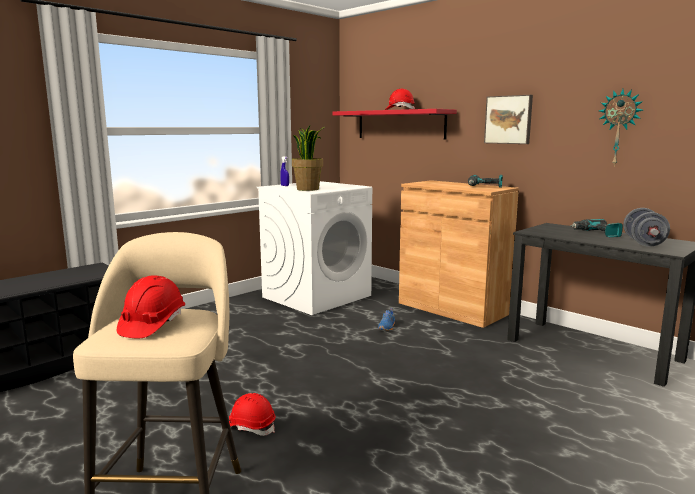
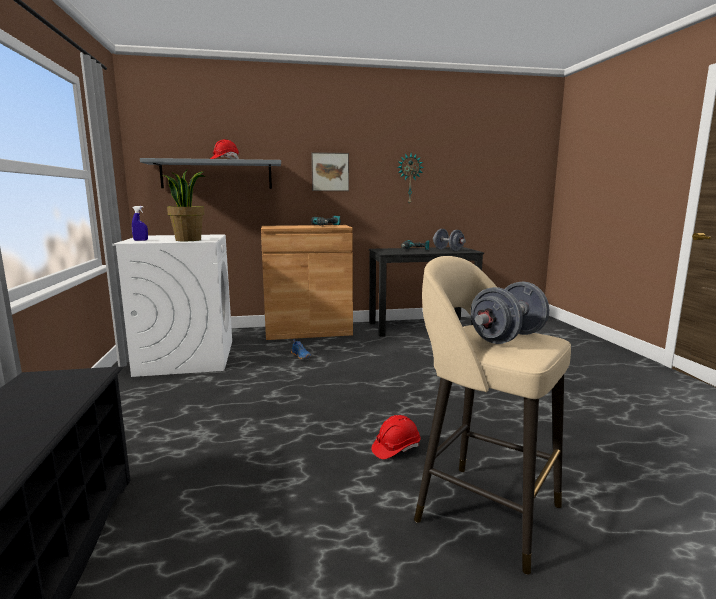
camera: 55 degrees left, 0 degrees up
red hard hat [117,276,185,338] -> grey dumbbell [471,282,549,344]
red shelf [332,109,457,140] -> grey shelf [140,158,281,189]

